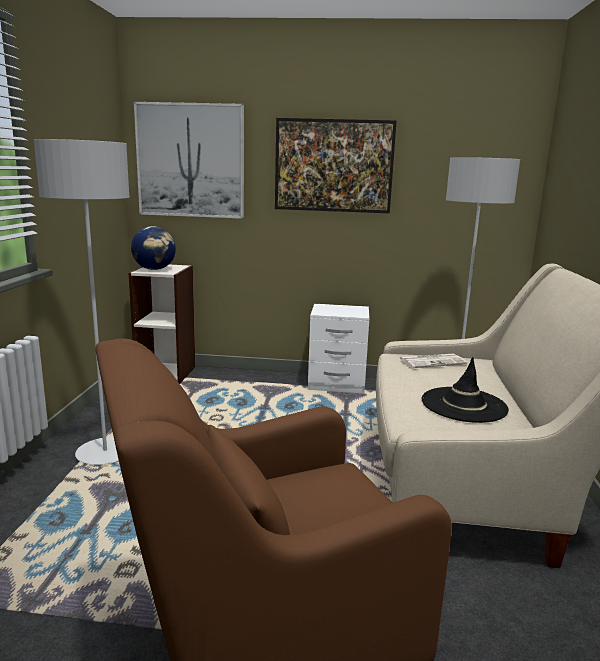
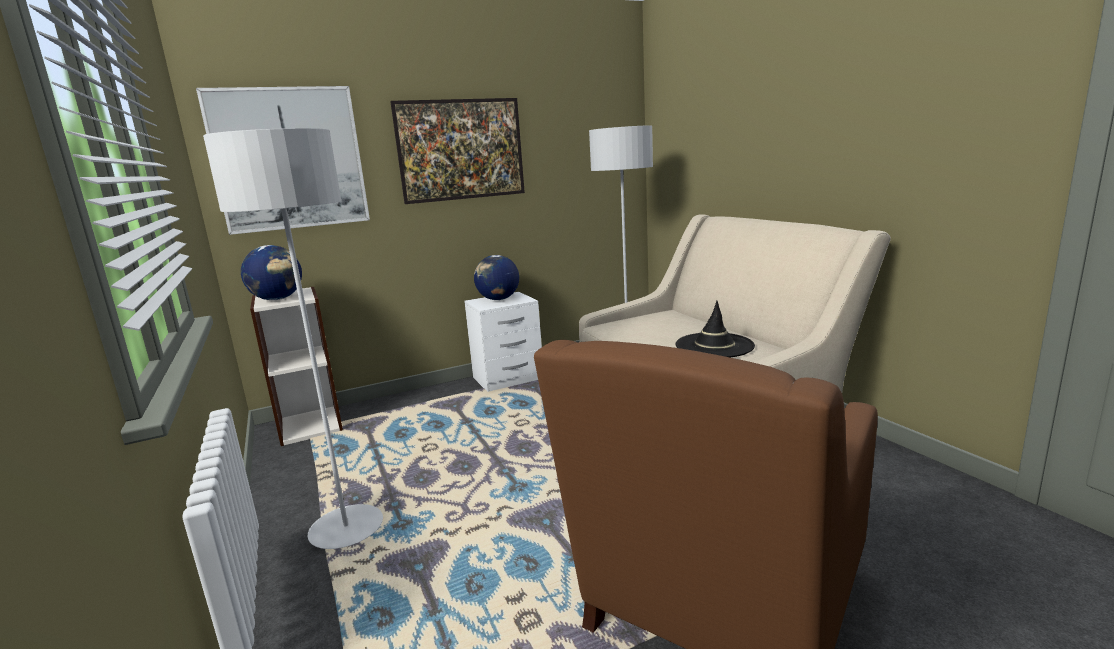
camera: 30 degrees left, 0 degrees up
newspaper [399,354,467,368] -> none
none -> globe [474,255,519,300]

